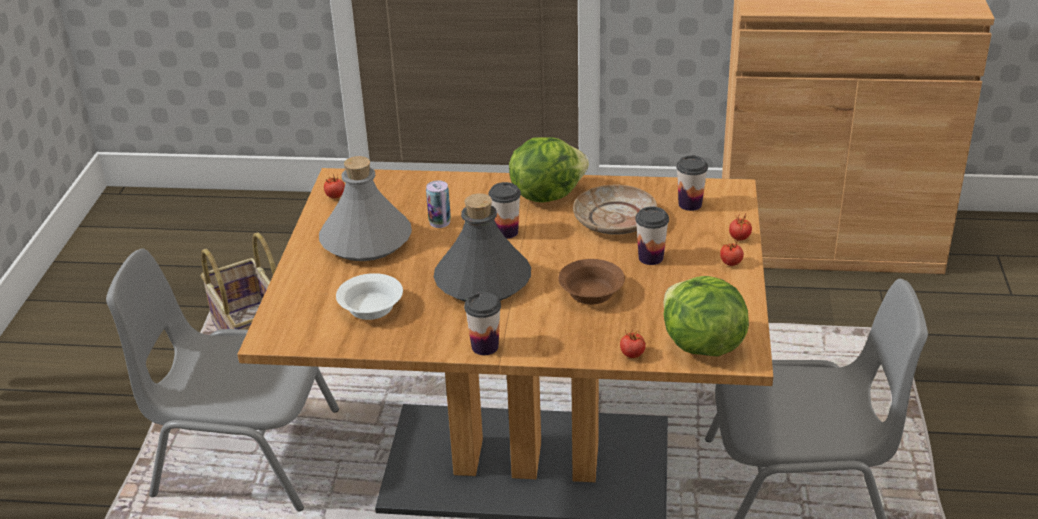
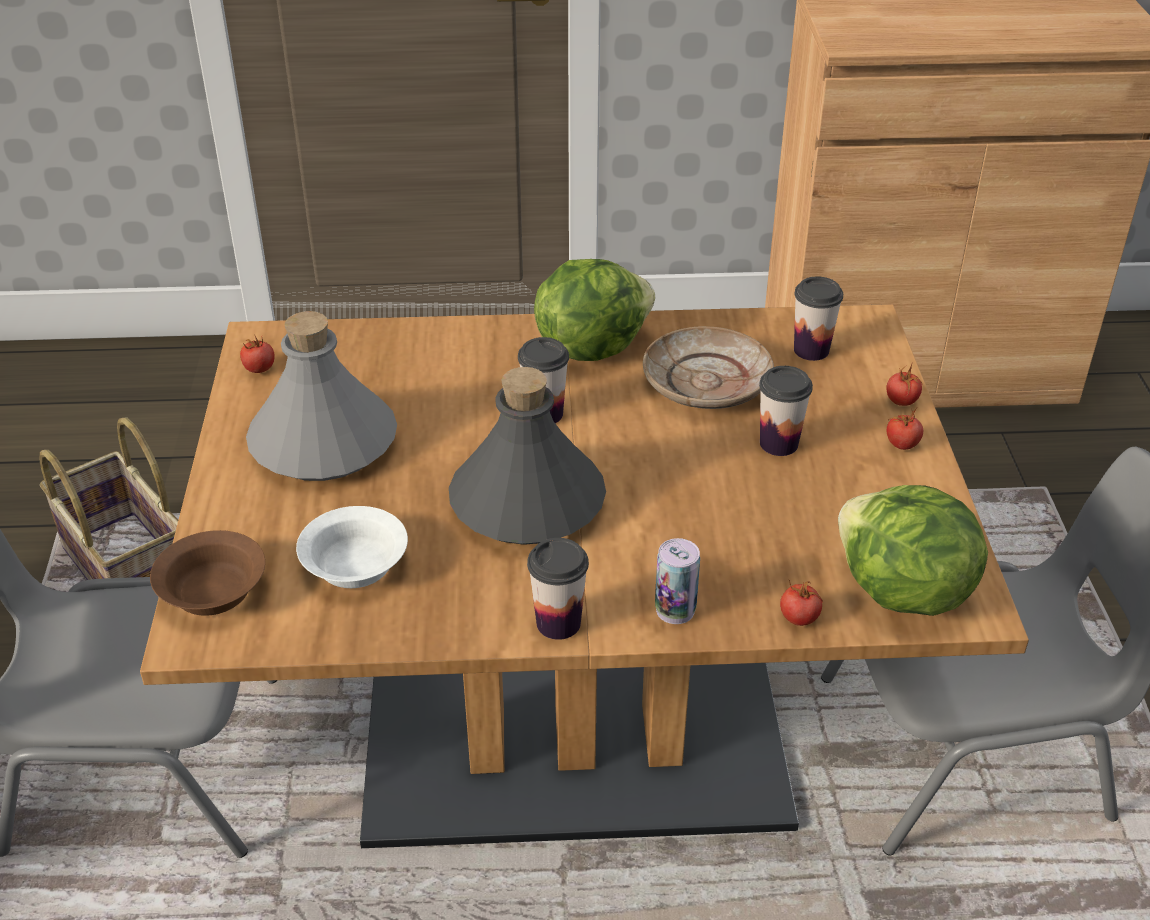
camera: 10 degrees left, 5 degrees up
can [426,180,451,228] -> can moved to [655,538,700,624]
brown bowl [558,259,625,304] -> brown bowl moved to [150,530,265,616]

